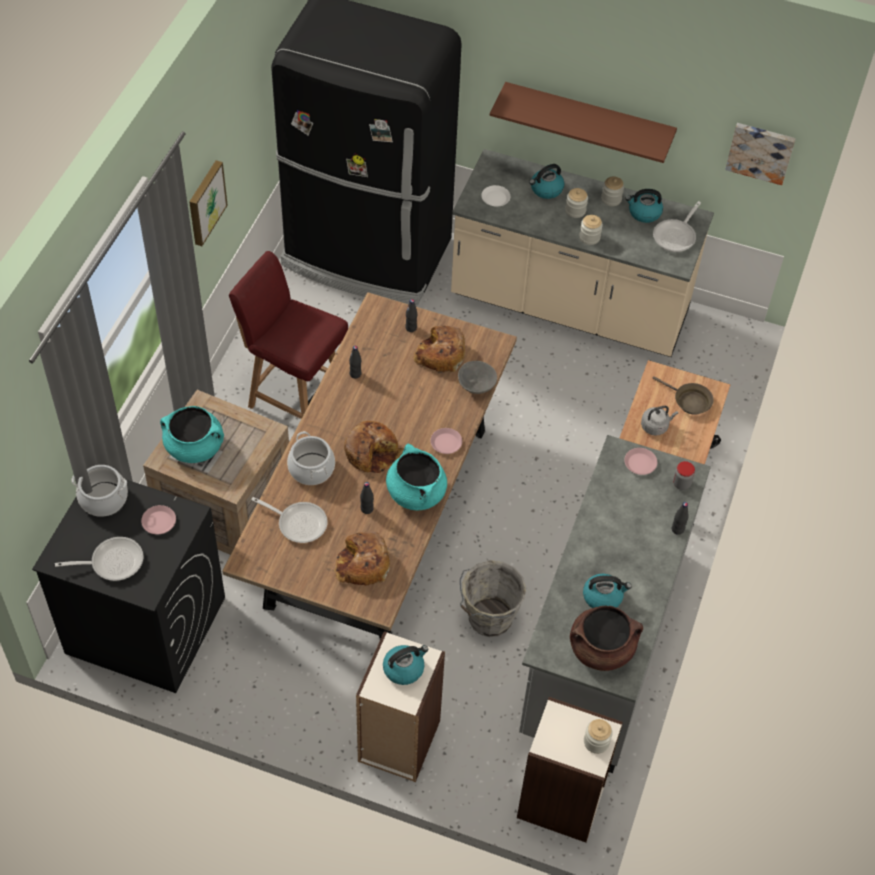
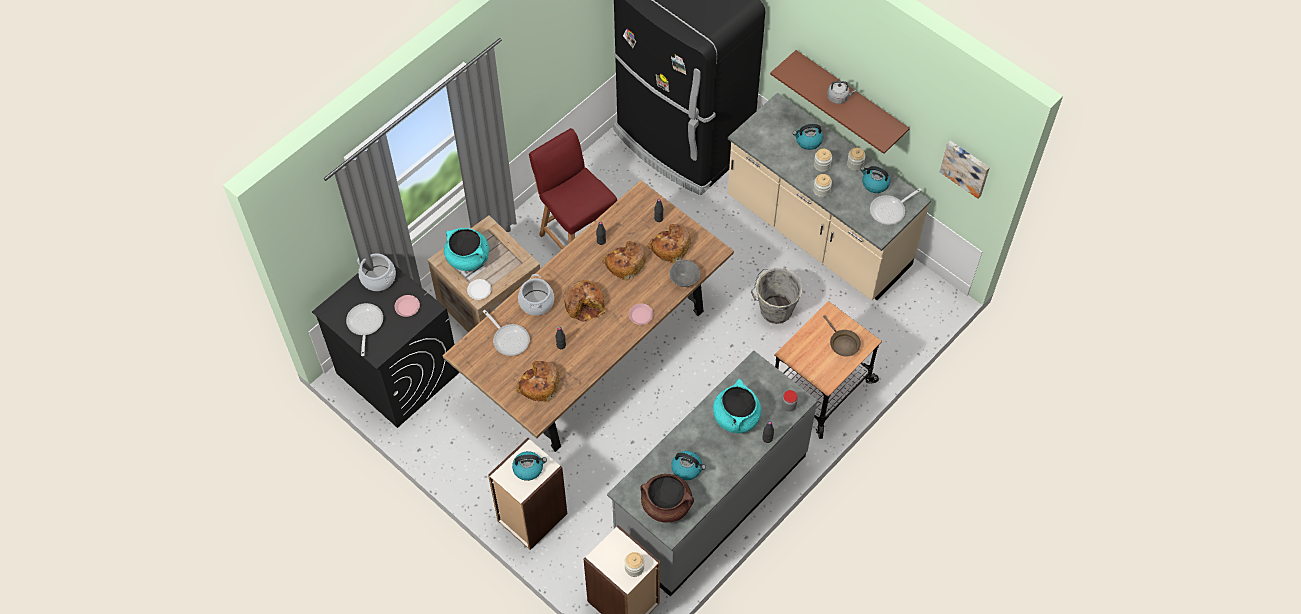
camera: 25 degrees right, 5 degrees up
frying pan [55,537,143,581] -> frying pan turned 105 degrees counterclockwise [346,303,383,356]
picture [189,160,228,246] -> none
turquoise cooking pot [386,444,447,510] -> turquoise cooking pot moved to [713,379,761,433]
grey bucket [460,560,526,637] -> grey bucket moved to [751,268,803,324]
white plate [481,185,510,206] -> white plate moved to [467,279,491,300]
pink plate [624,448,657,475] -> none
grey kettle [641,406,678,436] -> grey kettle moved to [827,81,856,104]
none -> bread [601,241,646,281]

